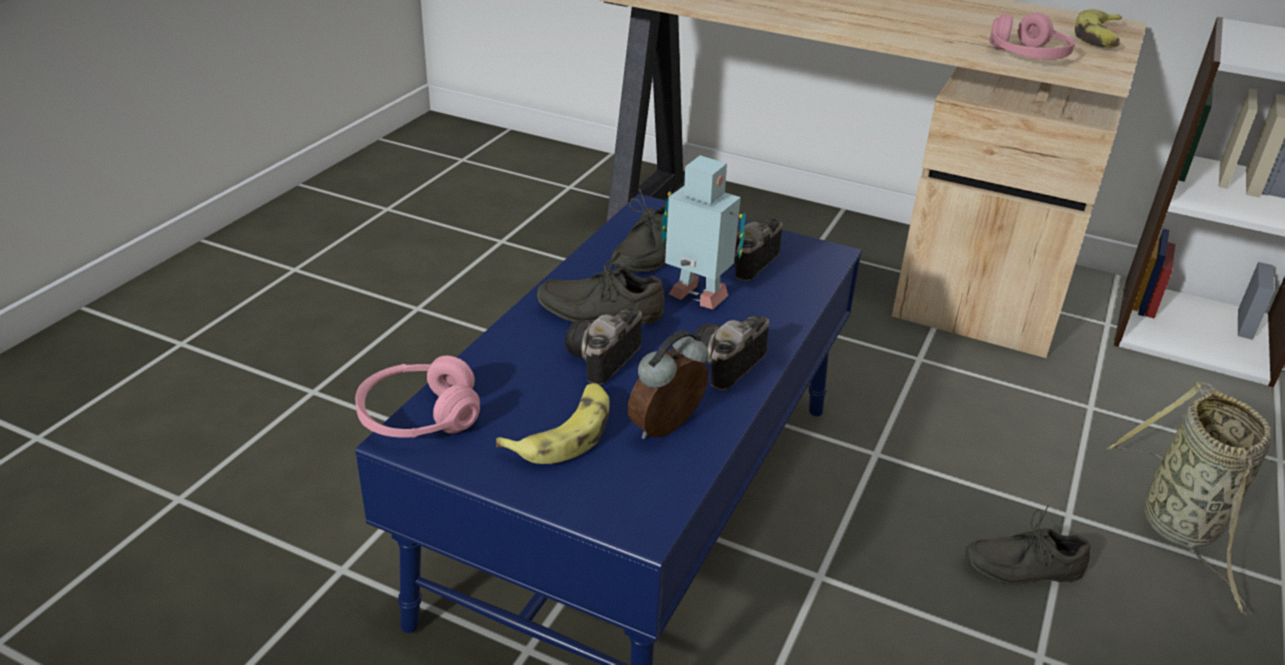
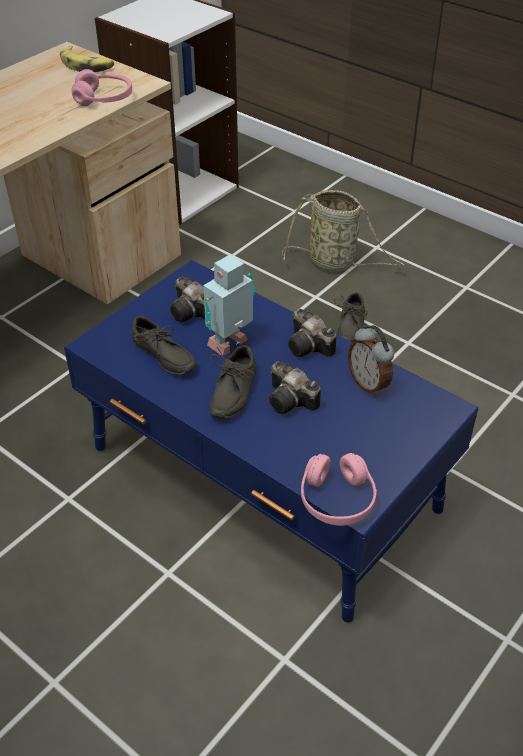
camera: 75 degrees left, 10 degrees up
banana [496,383,610,464] -> none

